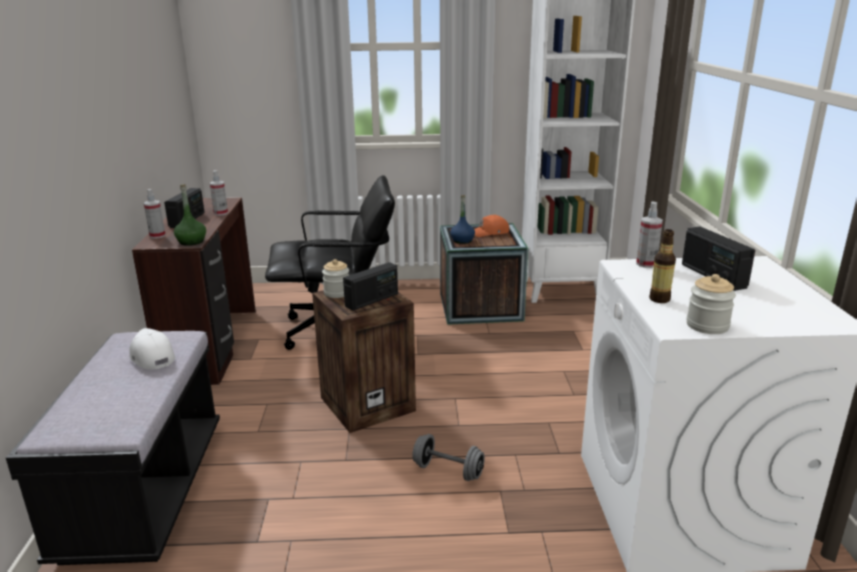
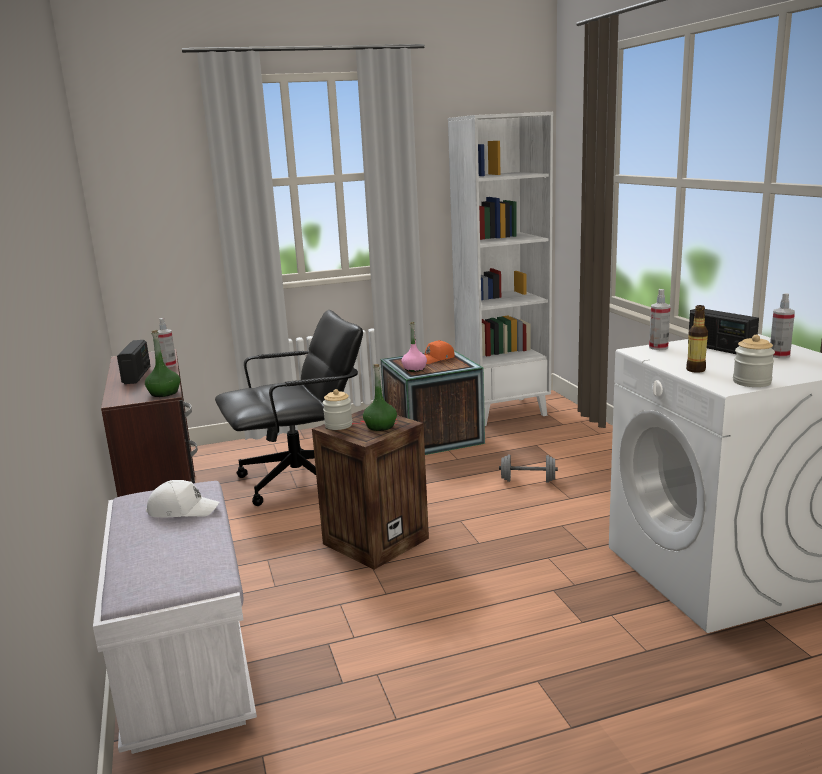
camera: 15 degrees left, 5 degrees down
black bench [6,331,220,565] -> white bench [93,481,257,754]
white cap [129,328,175,369] -> white cap turned 150 degrees clockwise [146,480,220,517]
spray bottle [144,189,166,239] -> spray bottle moved to [770,293,795,358]
radio [343,262,398,311] -> green bottle [363,364,397,431]
grey dumbbell [412,434,485,481] -> grey dumbbell moved to [499,455,558,483]
blue bottle [450,195,475,244] -> pink bottle [401,322,427,372]

